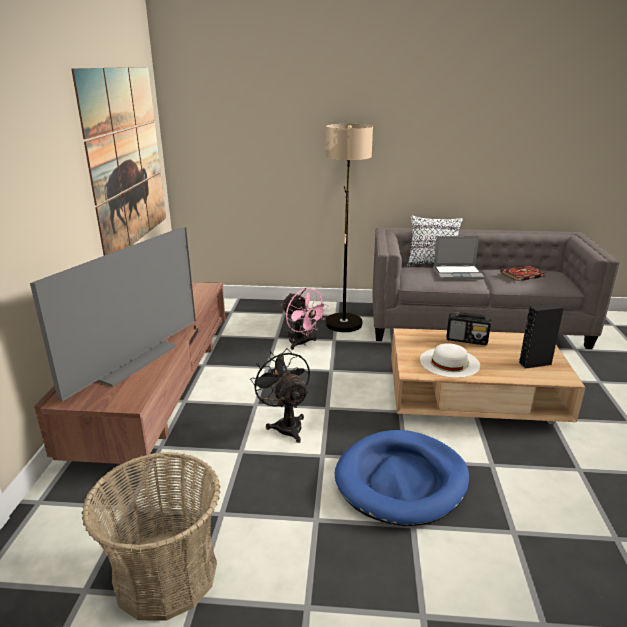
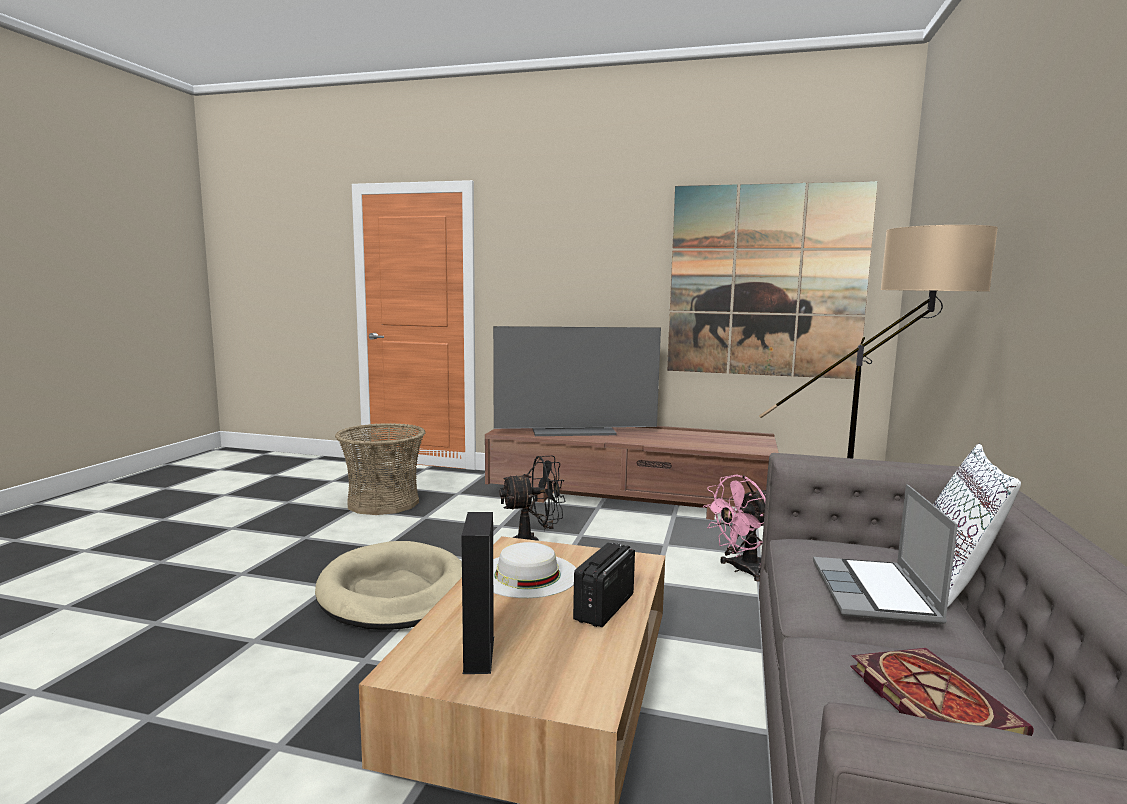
camera: 100 degrees right, 15 degrees down
television [30,227,196,401] -> television turned 45 degrees counterclockwise [493,326,661,436]
blue dog bed [335,430,469,526] -> beige dog bed [315,541,462,630]

